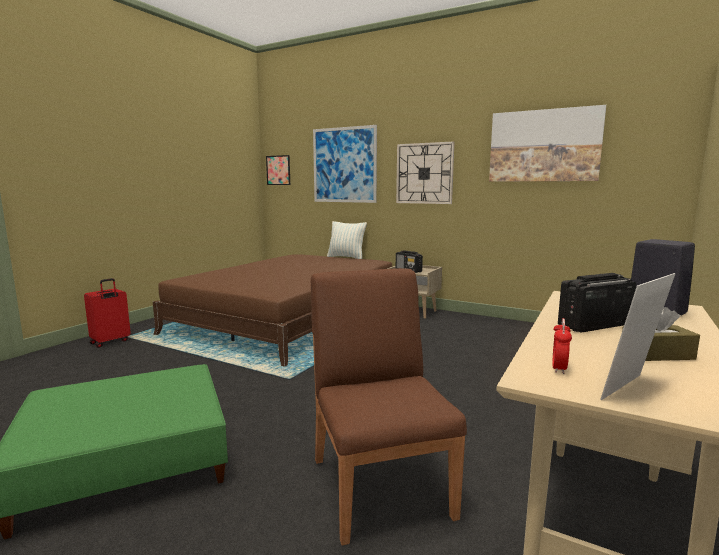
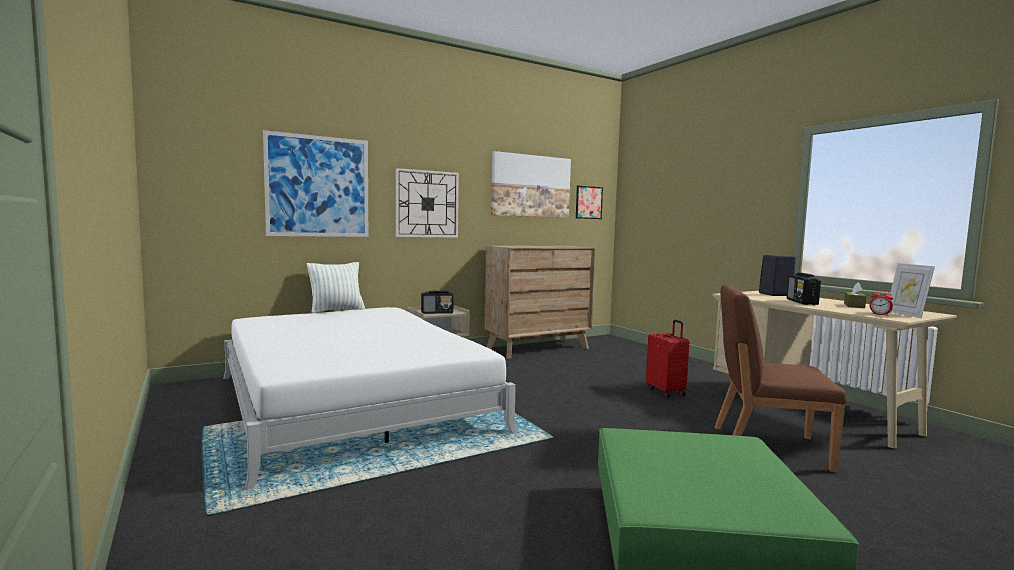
camera: 60 degrees left, 5 degrees down
red suitcase [84,278,131,348] -> red suitcase moved to [646,320,689,398]
brown bed [153,254,392,367] -> white bed [223,307,518,490]
picture [266,155,290,185] -> picture moved to [576,186,603,219]
none -> brown dresser [484,246,595,359]

